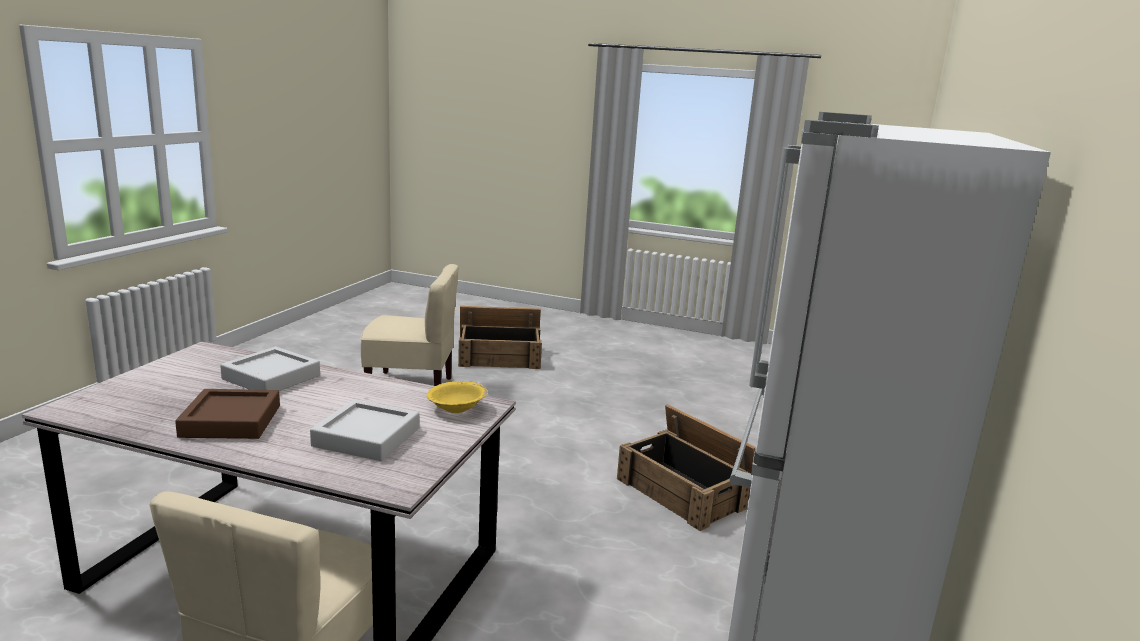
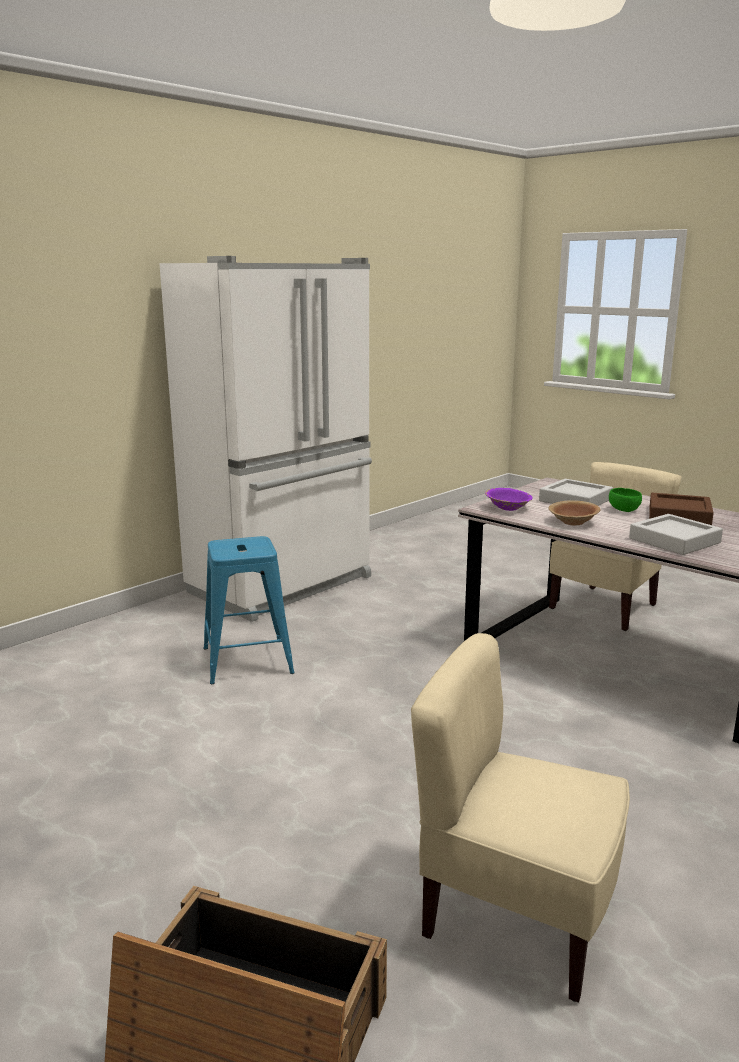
camera: 155 degrees left, 0 degrees up
yellow bowl [427,381,488,413] -> purple bowl [485,488,533,511]
crate [617,404,755,531] -> blue stool [204,536,294,684]
none -> brown bowl [548,500,600,525]
none -> green bowl [609,488,642,512]

